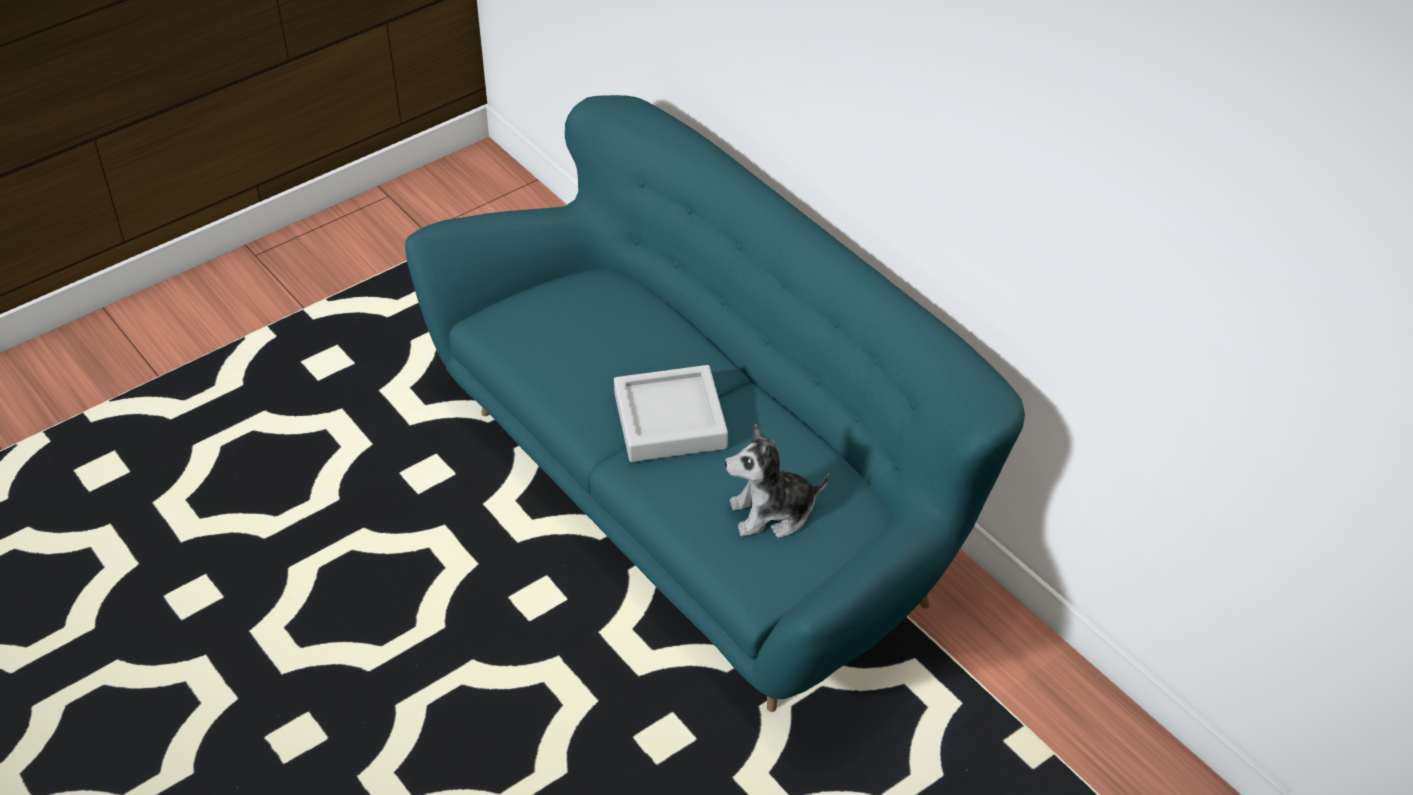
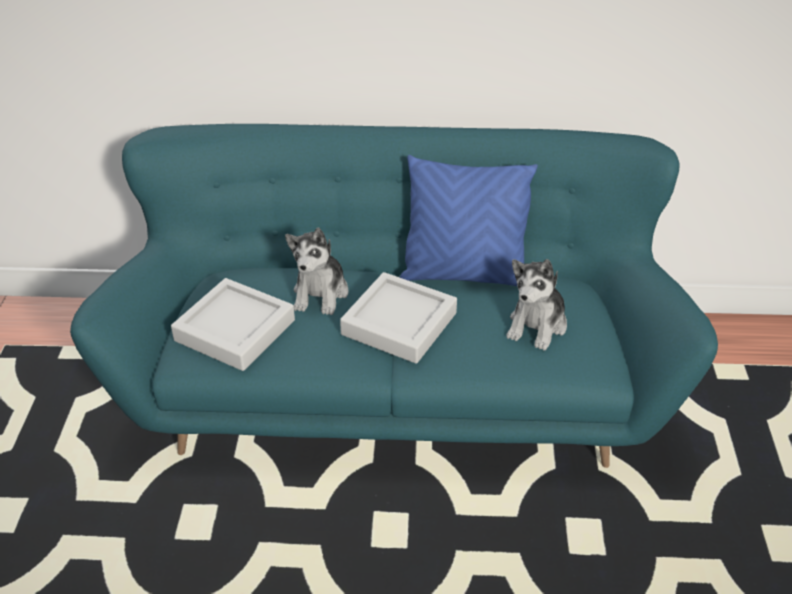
camera: 50 degrees left, 5 degrees down
none -> grey tray [171,278,295,371]
none -> plush toy [285,228,348,315]
none -> blue pillow [400,155,538,286]

